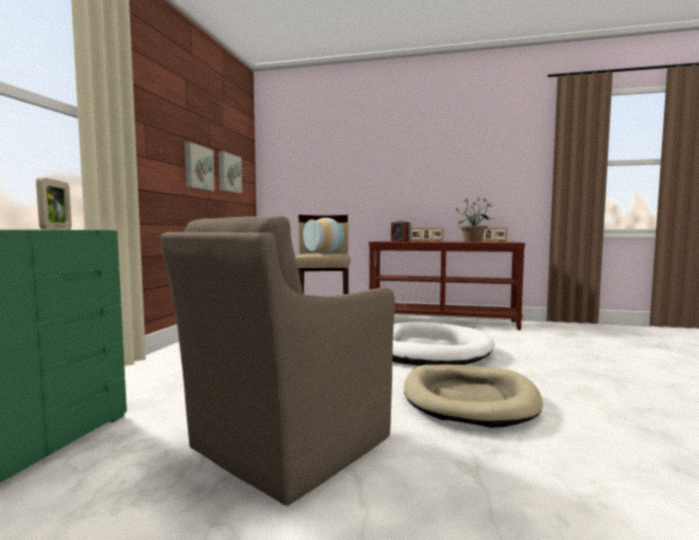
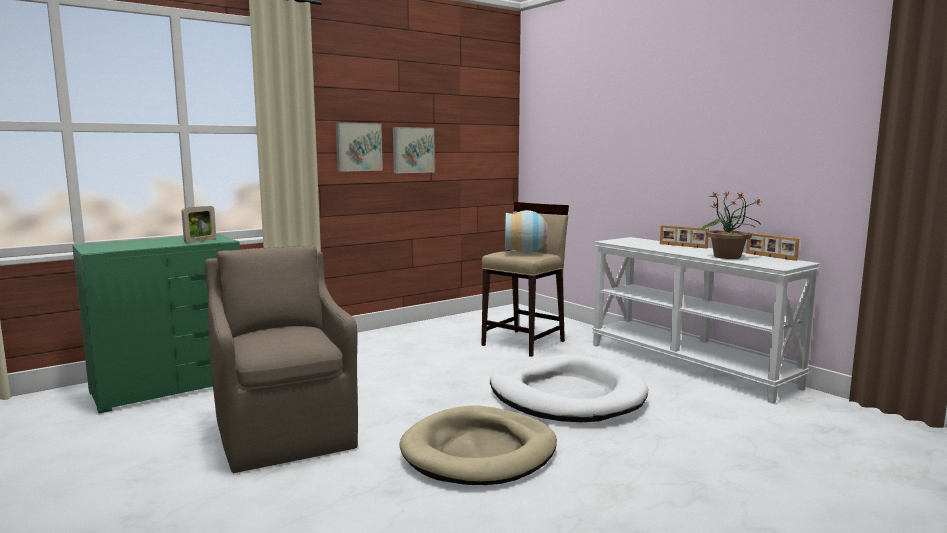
camera: 40 degrees right, 5 degrees up
brown armchair [161,216,395,505] -> brown armchair turned 75 degrees clockwise [205,245,358,473]
picture [218,151,242,193] -> picture moved to [336,122,383,172]
brown console table [368,241,526,330] -> white console table [592,237,820,404]
alarm clock [391,220,411,242] -> none

